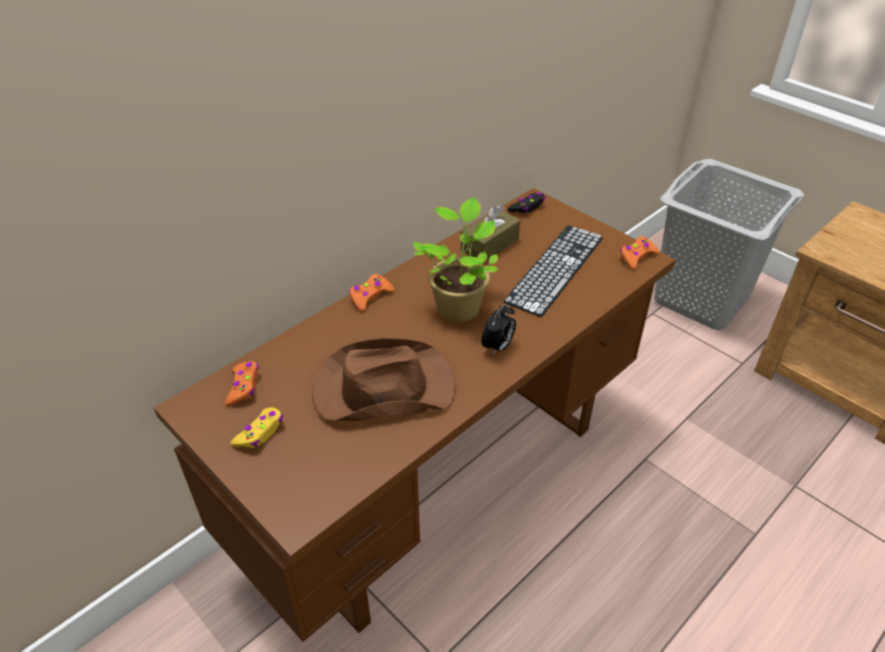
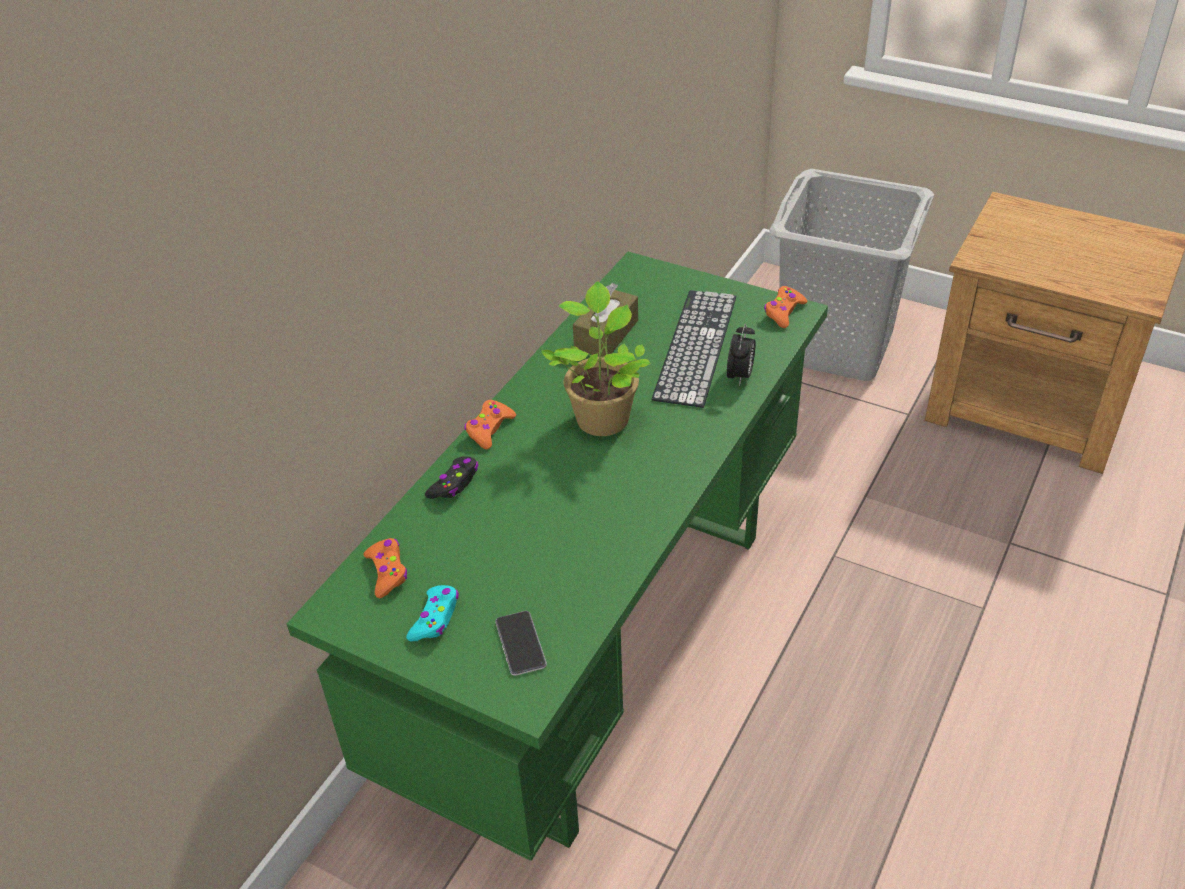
camera: 15 degrees left, 0 degrees up
brown desk [154,188,676,642] -> green desk [287,252,828,861]
yellow game controller [230,407,283,448] -> turquoise game controller [406,585,459,641]
brown hat [312,338,455,421] -> none
alarm clock [481,304,516,356] -> alarm clock moved to [727,323,756,386]
black game controller [507,192,545,213] -> black game controller moved to [425,457,479,499]
none -> phone [495,611,547,676]

